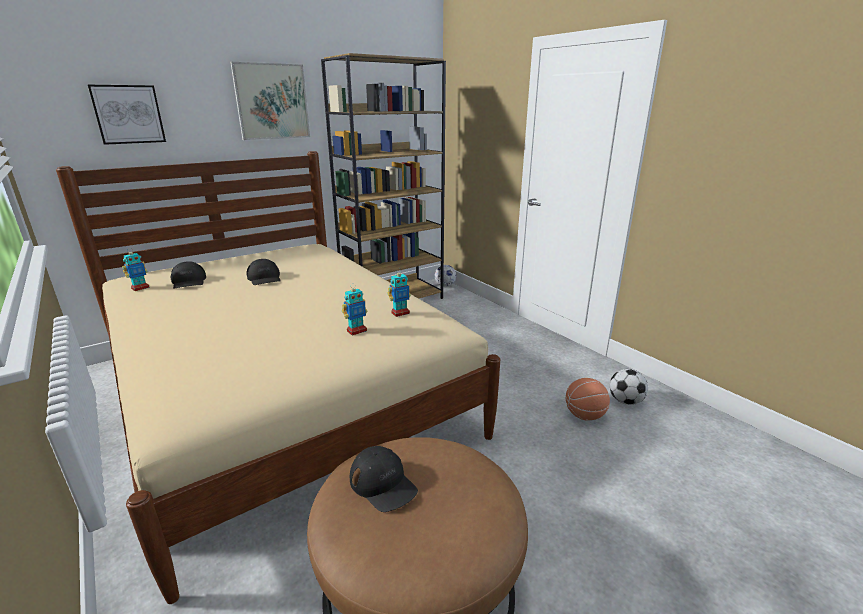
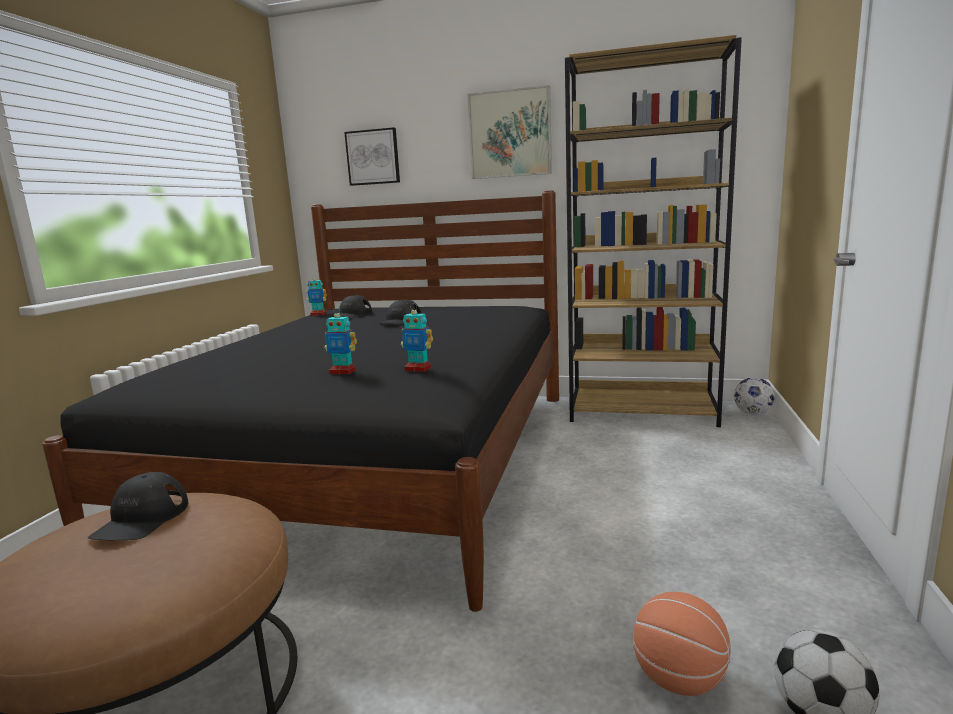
camera: 50 degrees right, 10 degrees down
beige bed [56,151,500,604] -> black bed [42,190,559,612]

